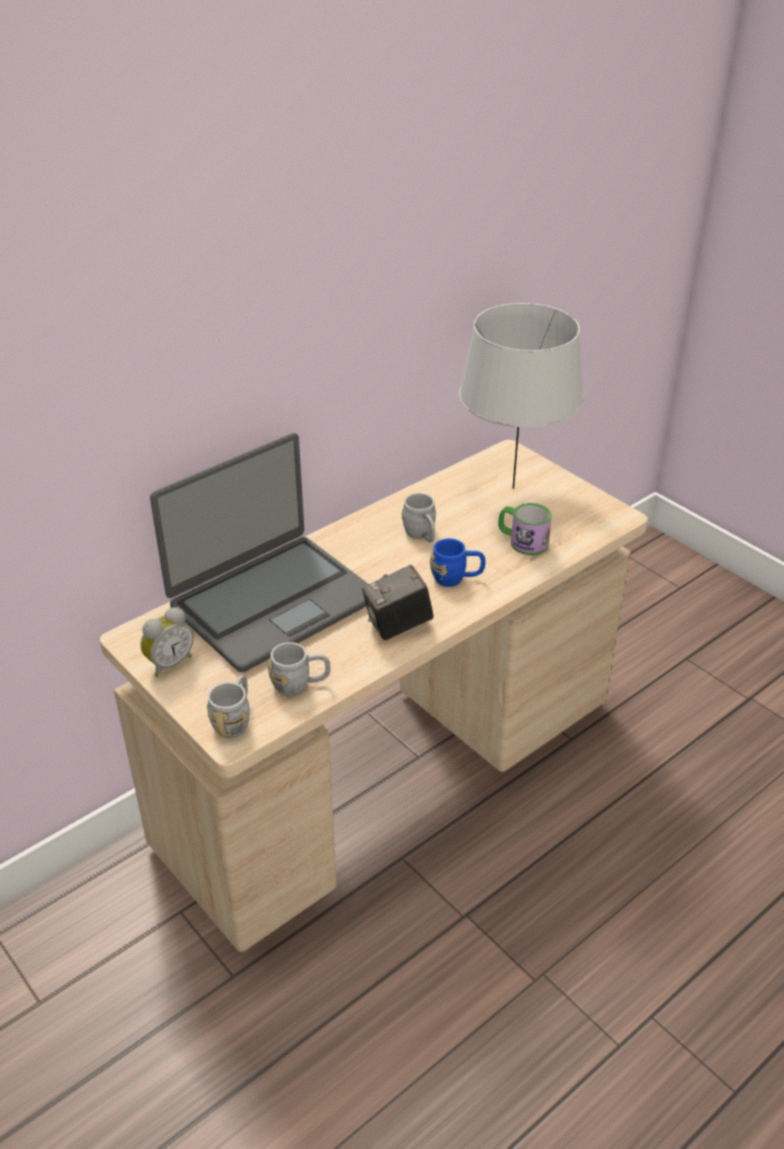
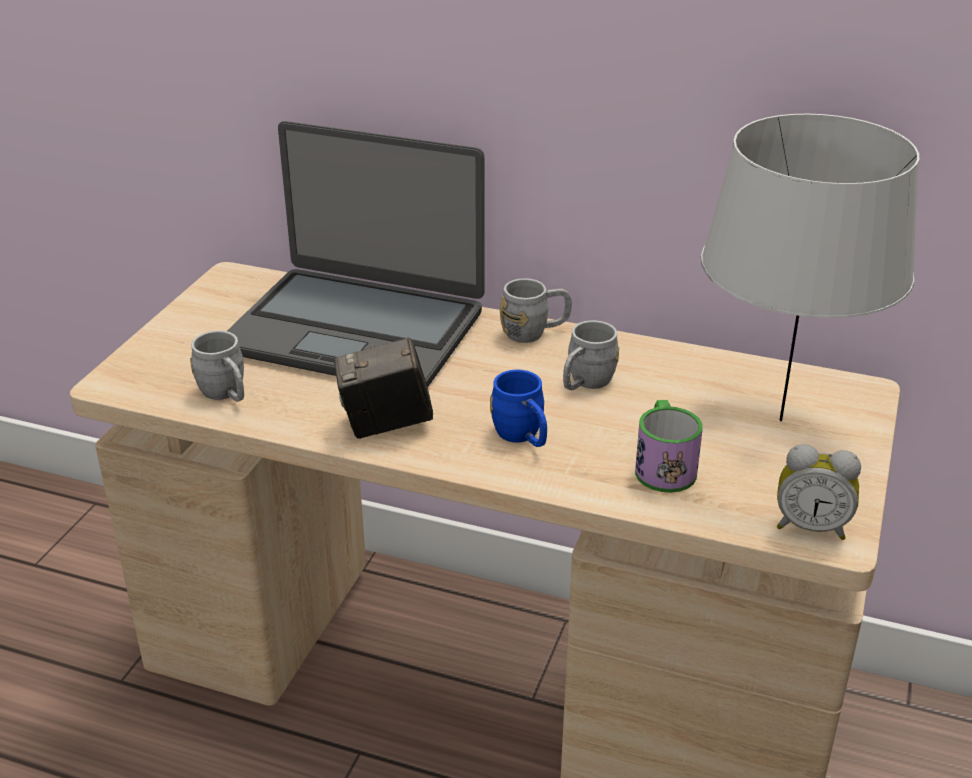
camera: 60 degrees right, 5 degrees down
alarm clock [141,607,193,677] -> alarm clock moved to [777,444,861,540]
grey mug [207,675,250,738] -> grey mug moved to [500,278,572,343]
camera [362,565,434,640] -> camera turned 45 degrees counterclockwise [334,337,433,439]

